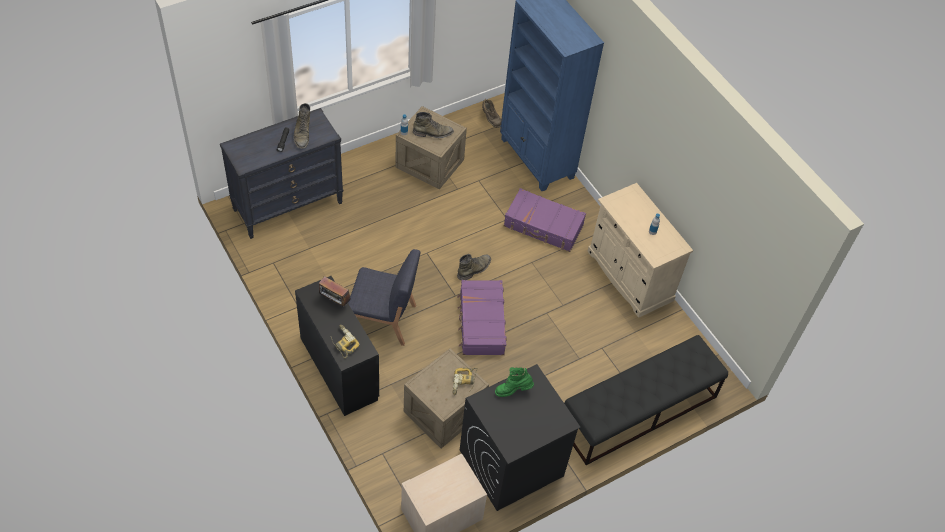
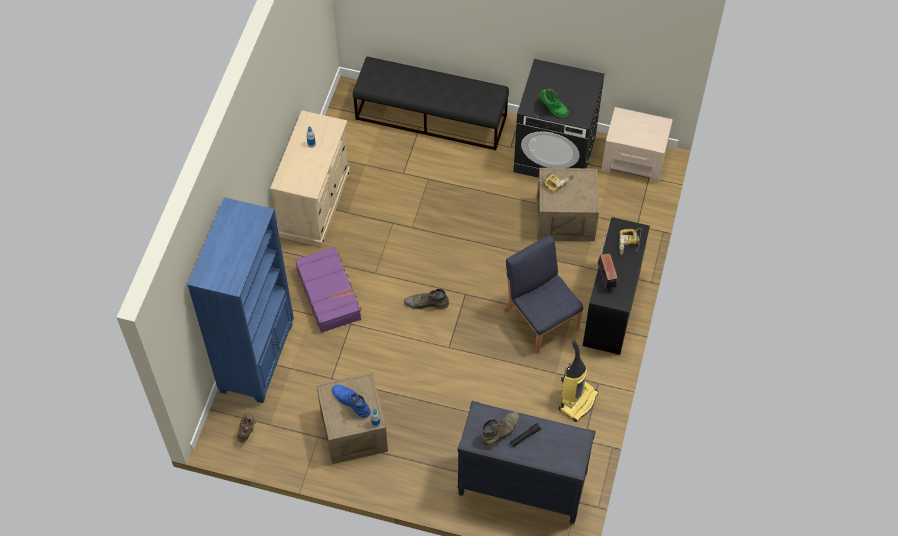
camera: 130 degrees left, 5 degrees up
green boot [413,112,454,138] -> blue boot [332,385,371,418]
purple suitcase [457,280,506,355] -> none
none -> vacuum cleaner [558,340,599,422]

